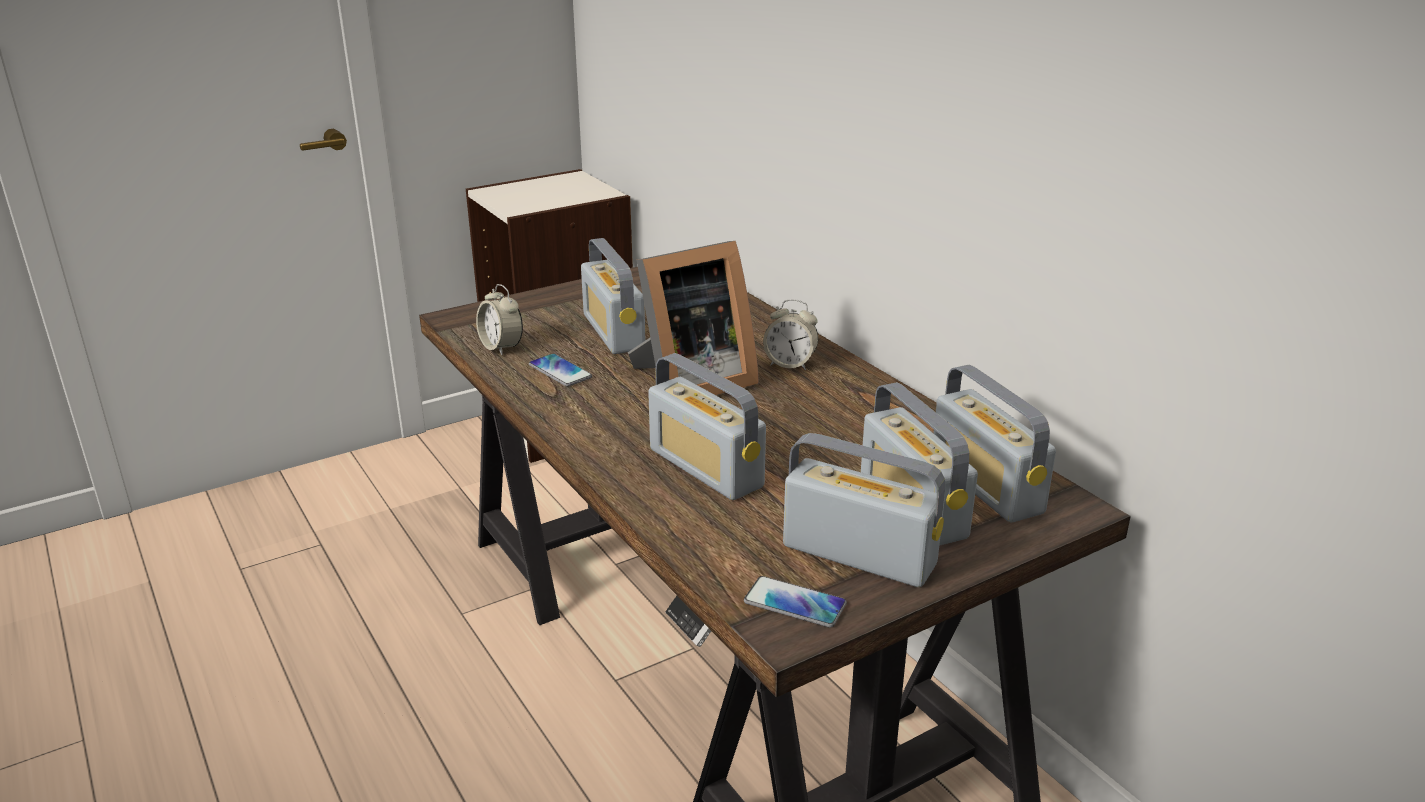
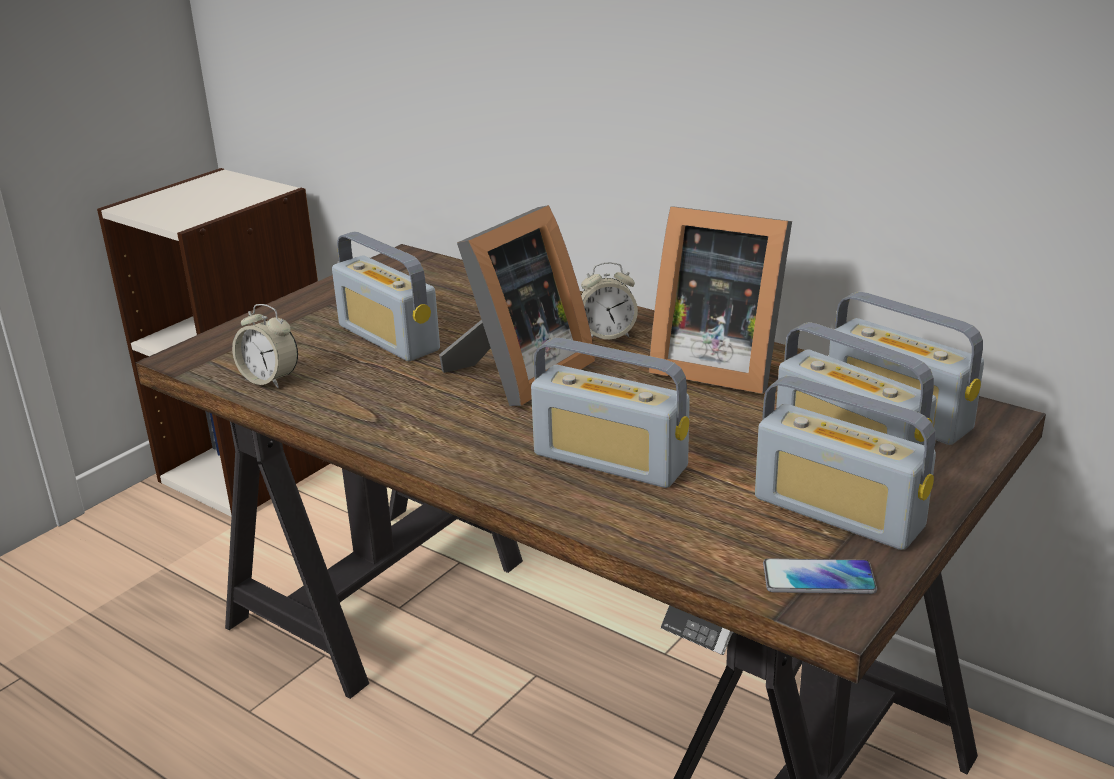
camera: 20 degrees left, 0 degrees up
phone [529,354,592,387] -> none
radio [783,433,945,587] -> radio turned 150 degrees counterclockwise [755,376,936,550]
none -> picture frame [649,206,792,394]

